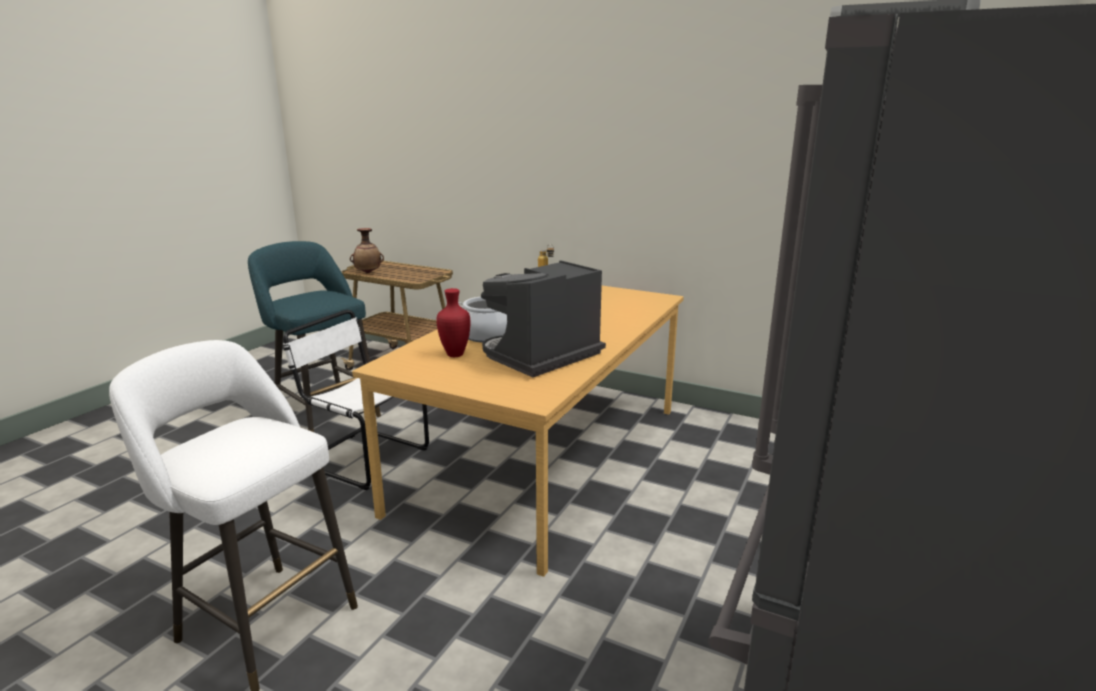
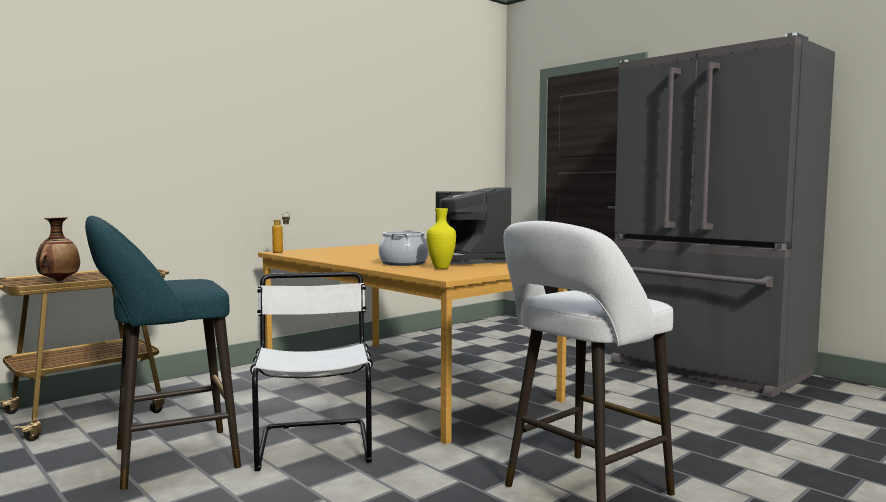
camera: 70 degrees left, 15 degrees down
white chair [283,310,429,490] -> white chair turned 120 degrees clockwise [250,272,373,471]
red vase [437,288,470,357] -> yellow vase [427,208,456,269]

